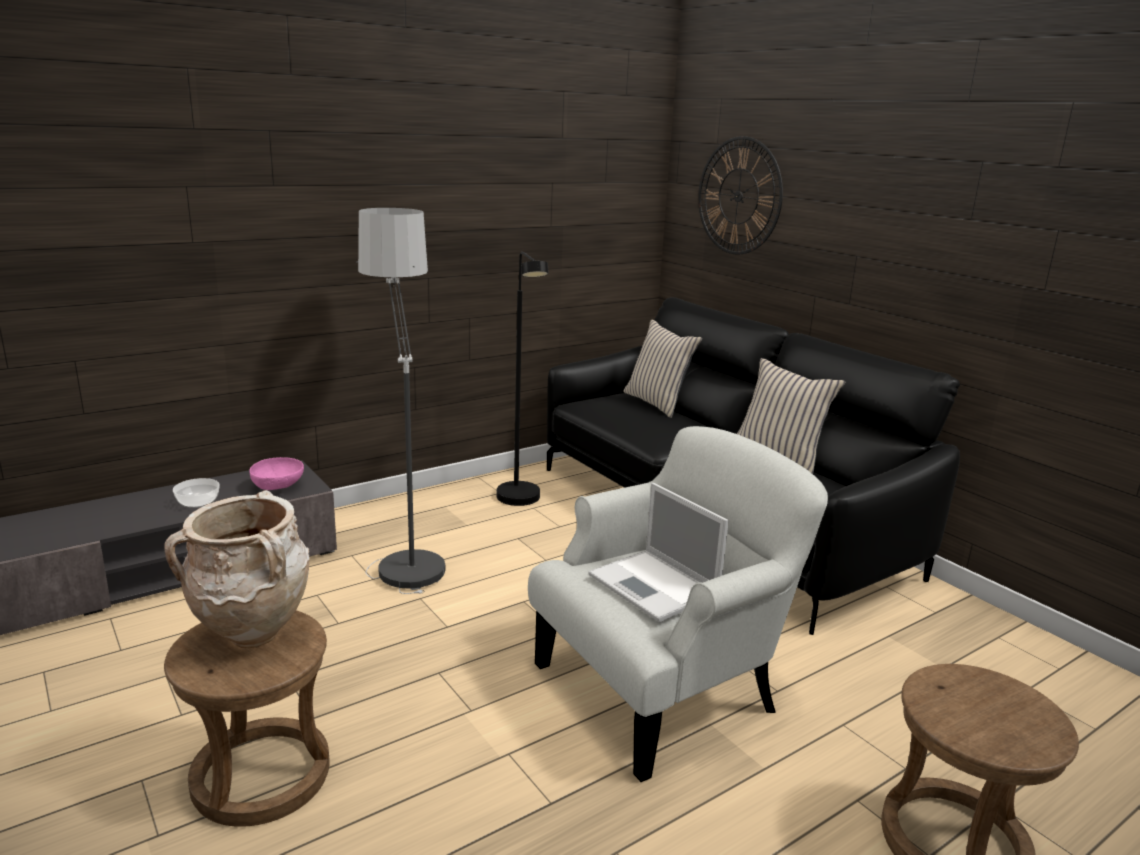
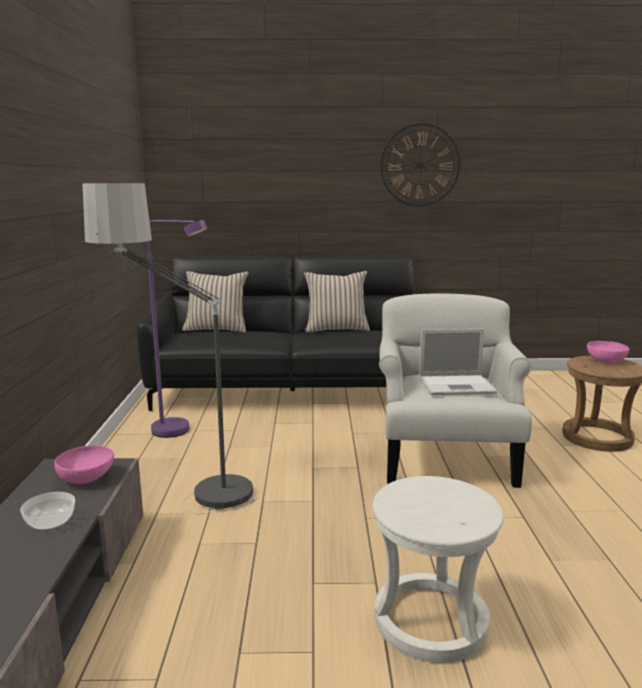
camera: 55 degrees left, 5 degrees down
beige vase [164,490,310,648] -> none
brown stool [164,611,330,827] -> white stool [373,476,504,663]
black floor lamp [496,251,549,506] -> purple floor lamp [148,220,208,438]
wall clock [698,136,783,254] -> wall clock moved to [380,123,460,207]
none -> pink bowl [587,341,629,363]

